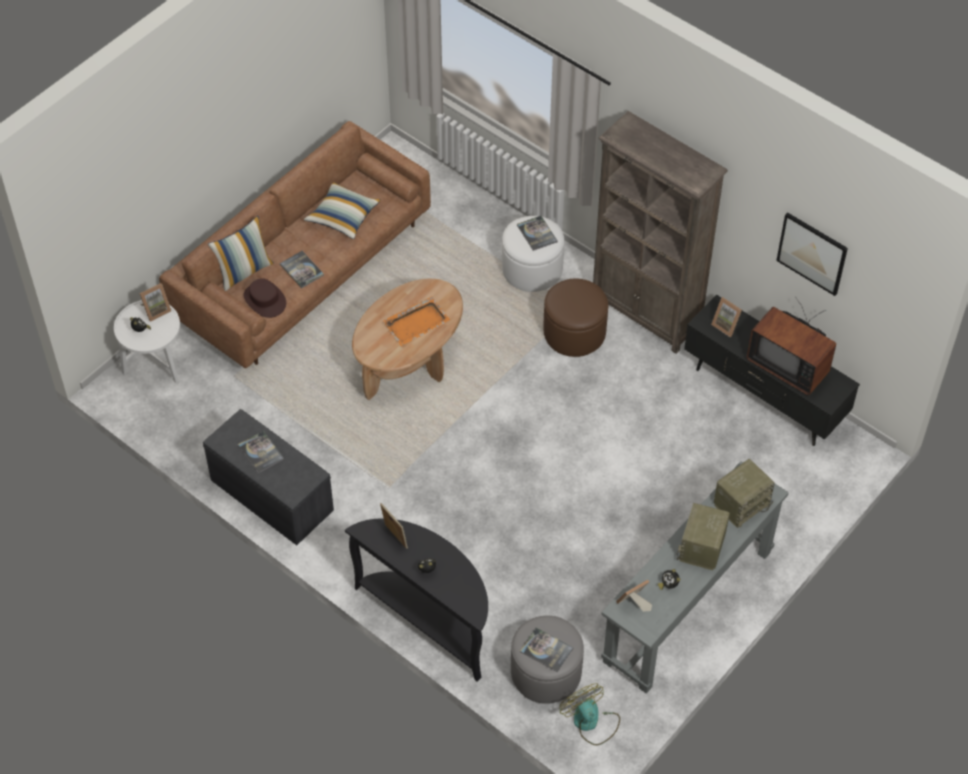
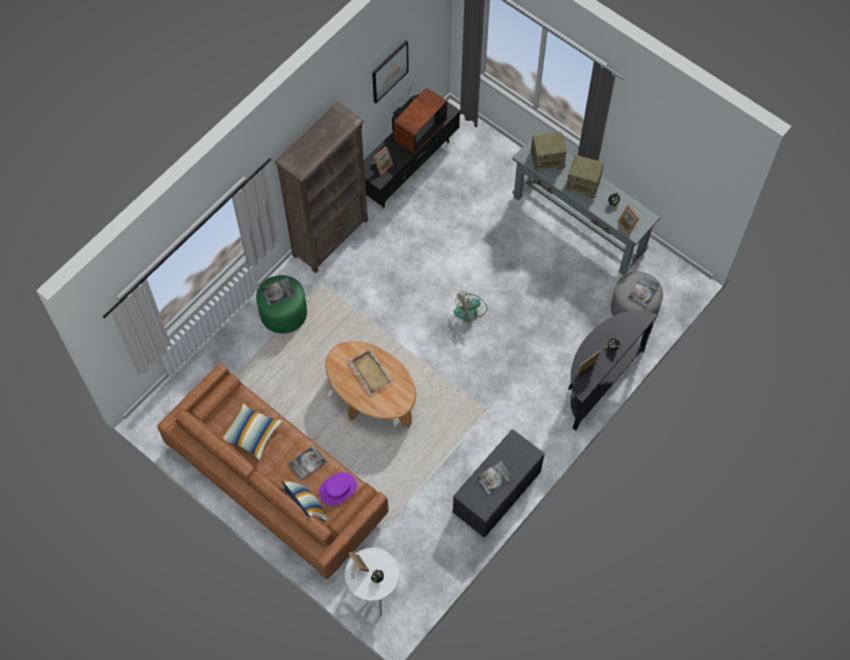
camera: 90 degrees left, 10 degrees up
brown hat [243,278,286,318] -> purple hat [319,472,357,506]
orange tray [383,296,450,346] -> beige tray [347,348,394,395]
white ottoman [502,216,564,292] -> green ottoman [256,275,307,333]
brown ottoman [543,278,608,357] -> none
fan [559,683,620,745] -> fan moved to [454,291,487,322]
radio [714,459,775,528] -> radio turned 120 degrees clockwise [531,132,567,172]

